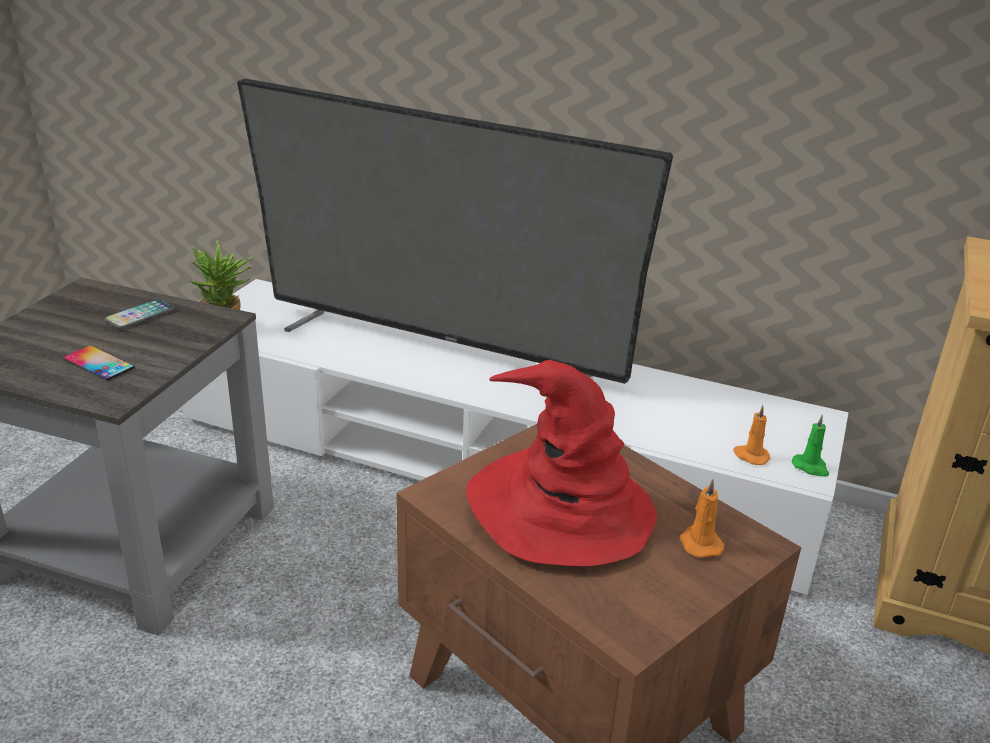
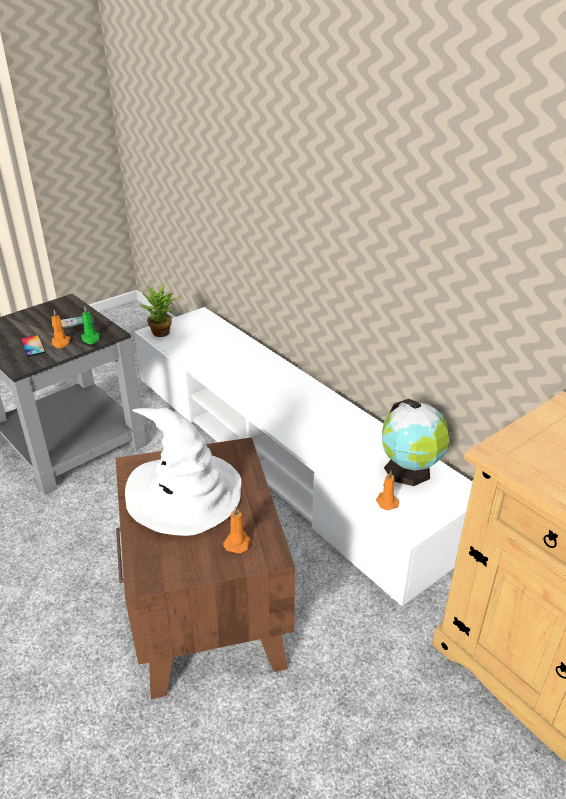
camera: 30 degrees right, 5 degrees up
television [237,78,673,384] -> none
red hat [467,360,657,567] -> white hat [125,408,241,536]
green candle [792,414,829,477] -> green candle moved to [81,307,100,344]
none -> orange candle [51,310,71,348]
none -> globe [382,399,449,486]

